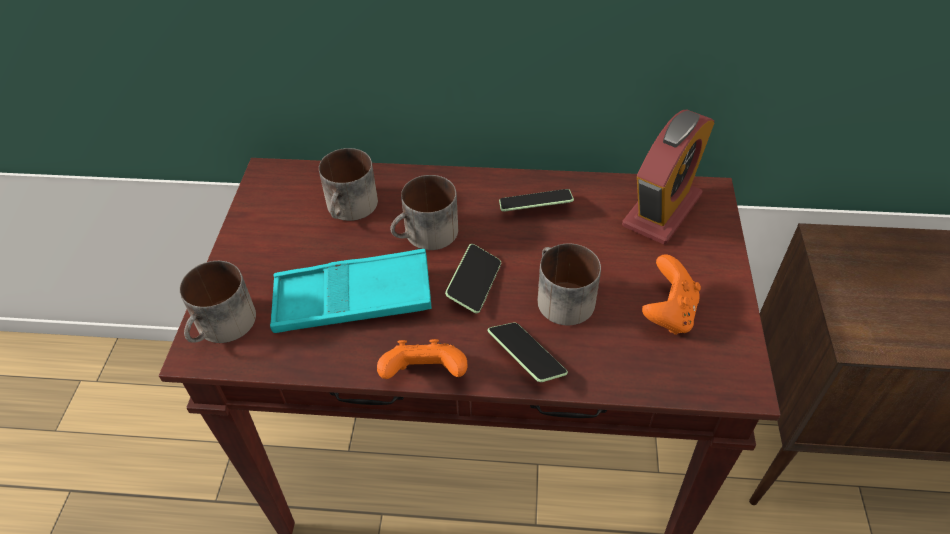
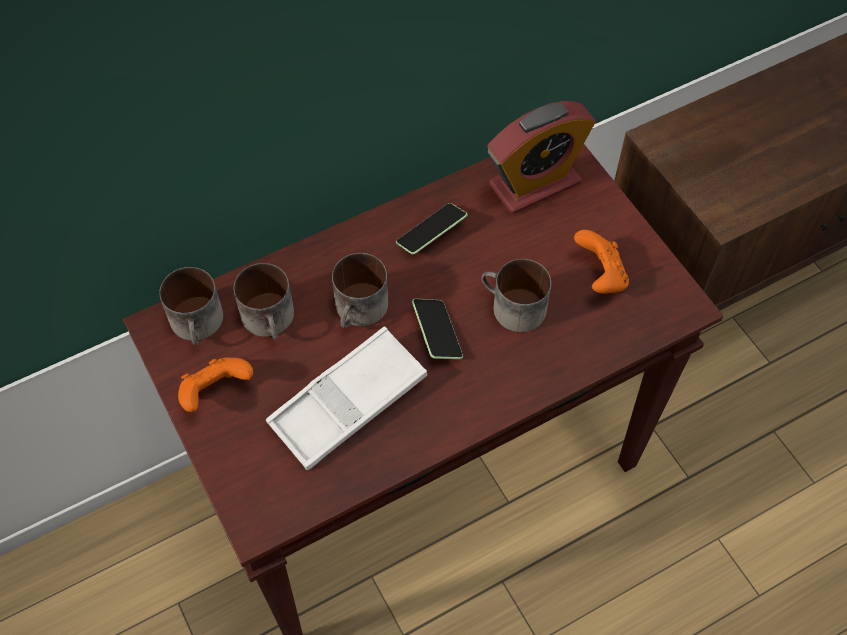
camera: 35 degrees left, 10 degrees up
mug [180,261,256,343] -> mug moved to [159,267,223,345]
turquoise tray [270,249,432,333] -> white tray [266,326,427,471]
orange game controller [377,339,468,379] -> orange game controller moved to [178,357,253,412]
phone [487,322,568,382] -> none
alarm clock [622,110,715,245] -> alarm clock turned 60 degrees clockwise [488,101,596,214]

